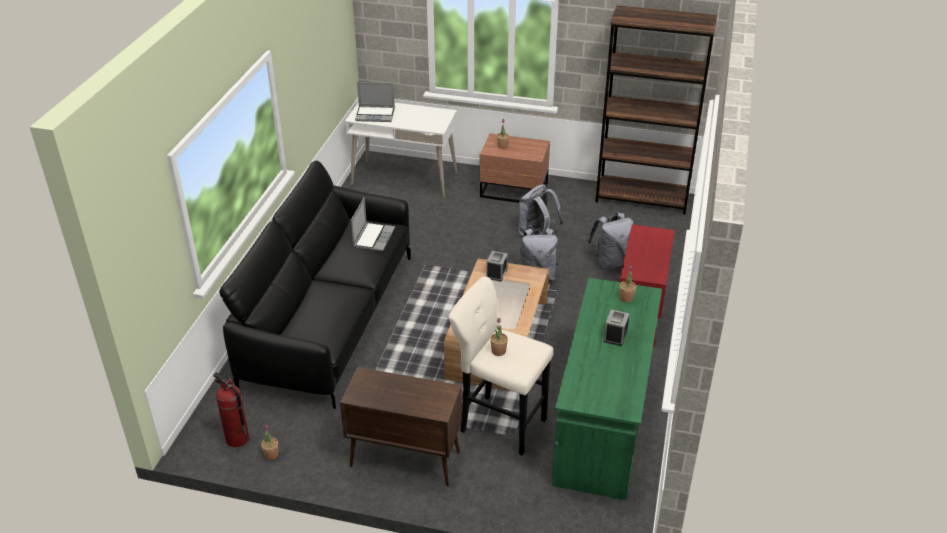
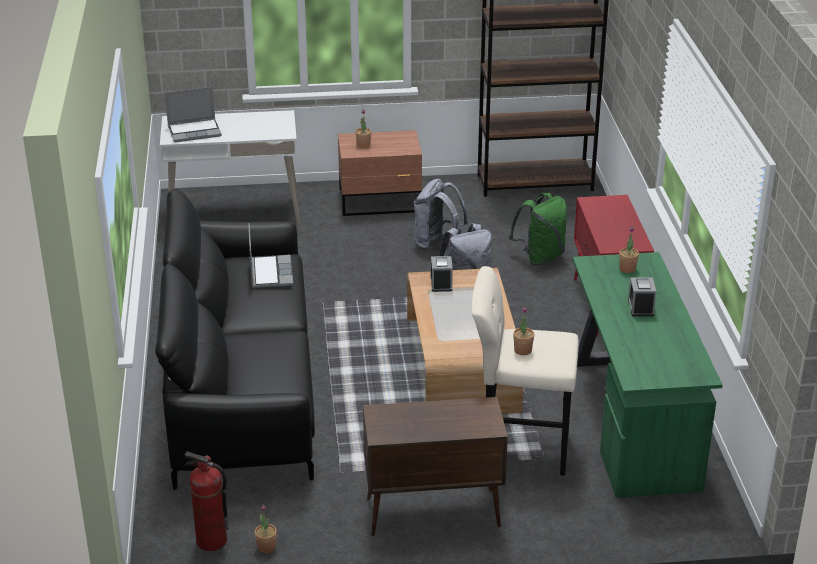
camera: 20 degrees left, 5 degrees down
grey backpack [587,213,634,270] -> green backpack [509,193,567,265]

